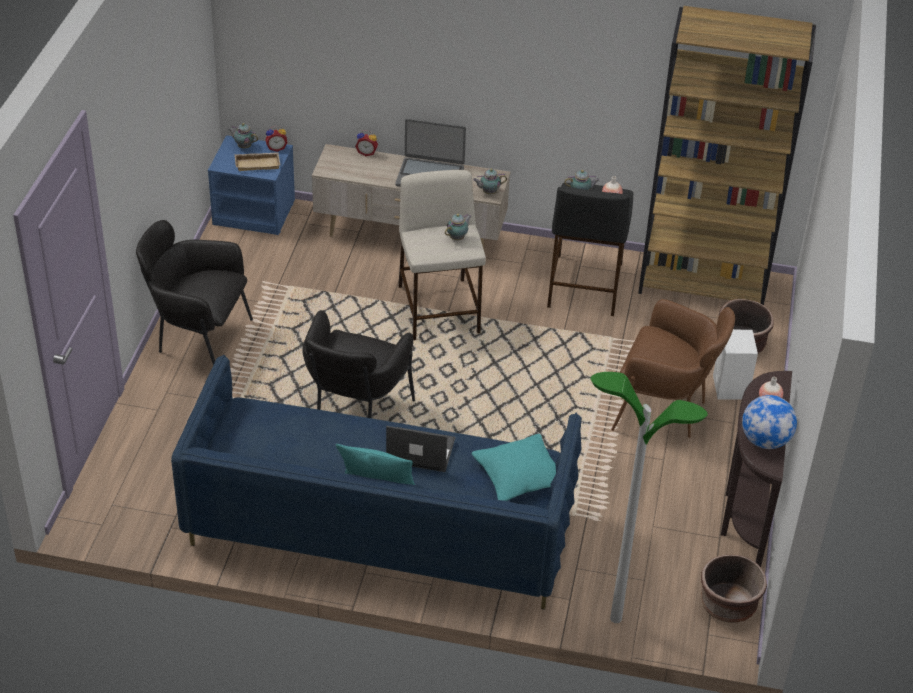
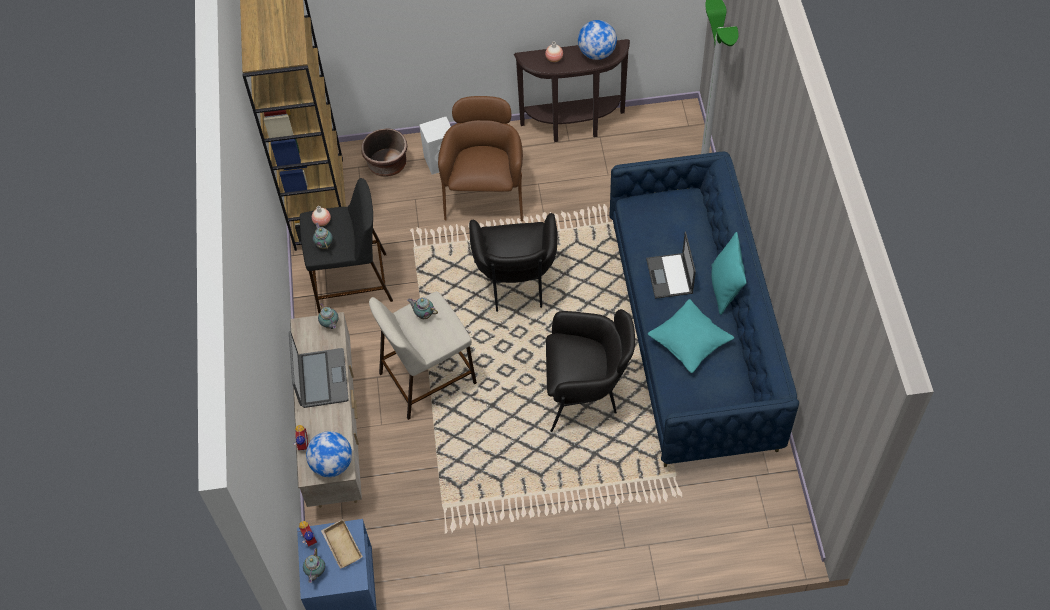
camera: 105 degrees left, 15 degrees up
black armchair [136,220,253,365] -> black armchair moved to [469,213,557,312]
turquoise pillow [472,434,556,501] -> turquoise pillow moved to [648,299,735,373]
brown planter [701,554,767,623] -> none
none -> globe [306,431,352,477]

